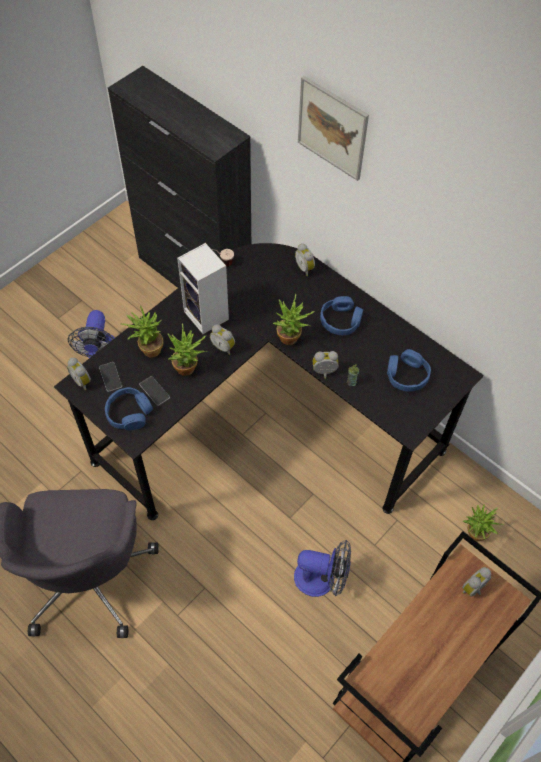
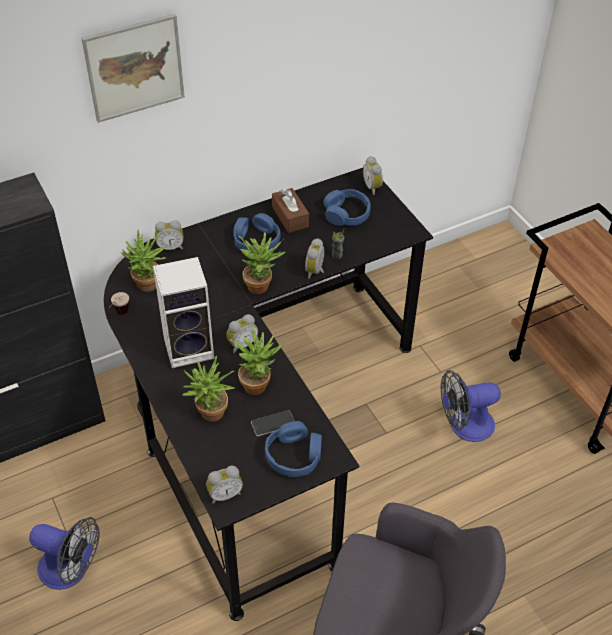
camera: 70 degrees left, 10 degrees down
phone [99,362,122,392] -> none
fan [294,540,351,597] -> fan turned 135 degrees counterclockwise [441,370,501,442]
alarm clock [462,567,491,597] -> alarm clock moved to [363,156,383,195]
potted plant [463,504,504,542] -> potted plant moved to [121,229,166,292]
none -> brown tissue box [272,188,309,233]

